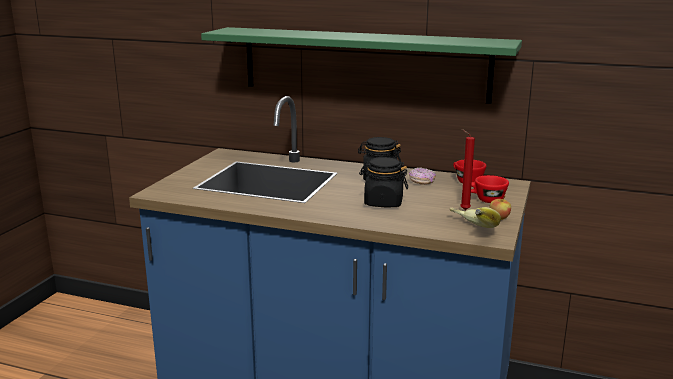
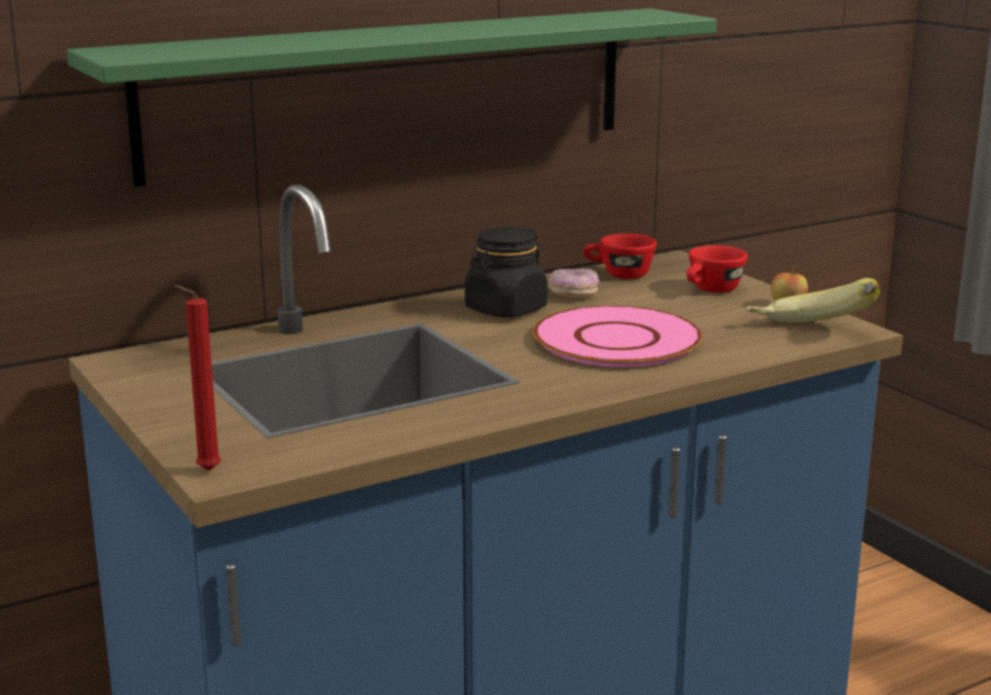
camera: 50 degrees left, 0 degrees up
black jar [359,157,408,207] -> pink plate [533,305,702,367]
red candle [460,129,475,210] -> red candle moved to [174,285,221,471]

